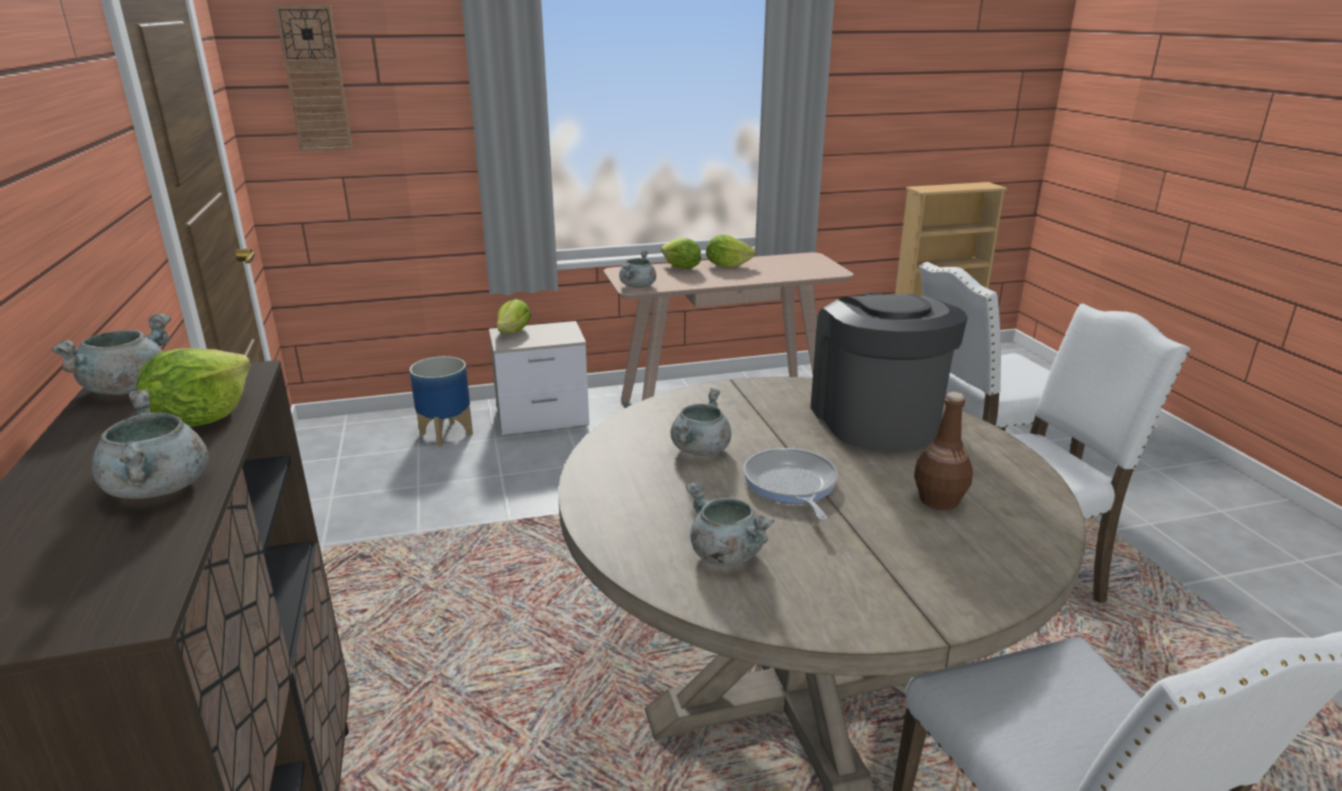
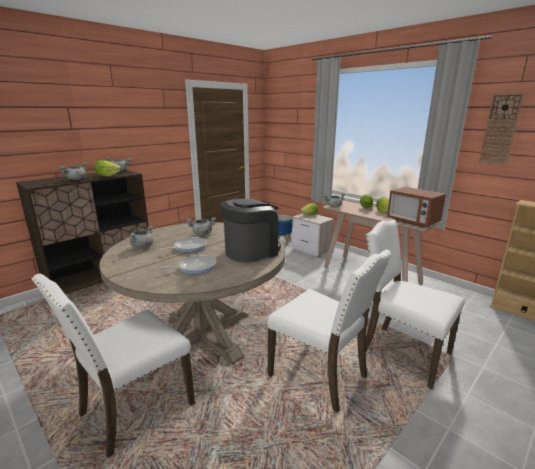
camera: 60 degrees right, 5 degrees down
wall clock [274,6,353,152] -> wall clock moved to [479,93,524,165]
brown bottle [914,392,973,510] -> frying pan [159,255,216,274]
none -> microwave [387,187,446,228]

